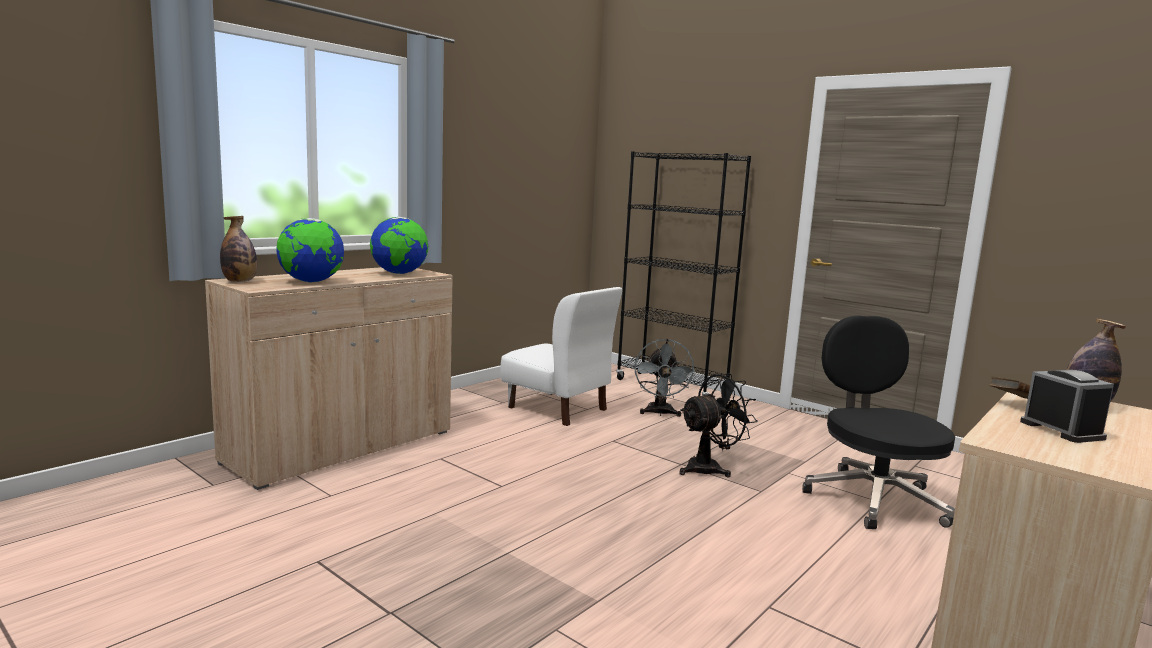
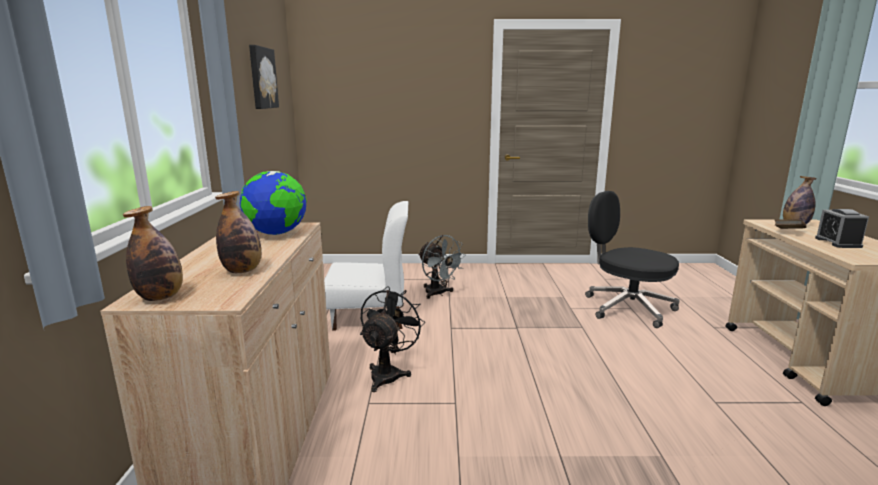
camera: 40 degrees left, 5 degrees up
globe [276,218,344,282] -> bottle [215,191,261,273]
black bookcase [616,151,751,396] -> none
black fan [679,373,757,477] -> black fan moved to [360,286,425,392]
alarm clock [1020,370,1114,443] -> alarm clock turned 120 degrees counterclockwise [815,209,869,248]
none -> picture [249,45,279,109]

